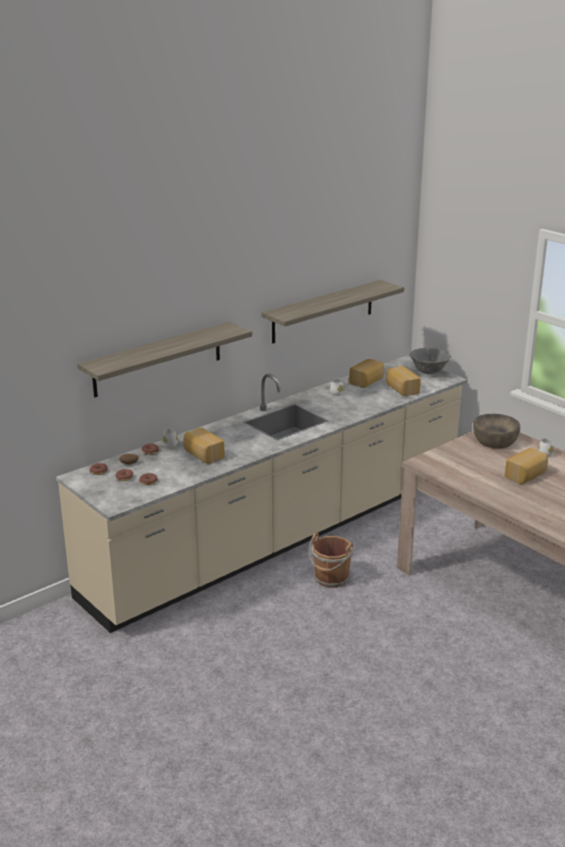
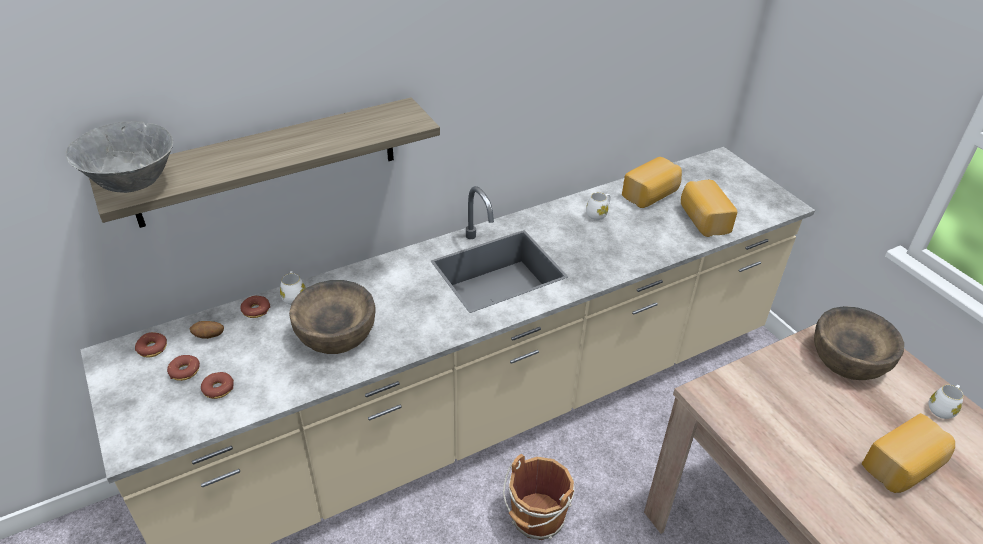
camera: 10 degrees right, 15 degrees up
bread [183,428,225,464] -> brown bowl [289,280,375,354]
shelf [262,280,404,343] -> none
grey bowl [410,348,451,374] -> grey bowl moved to [66,121,173,193]

